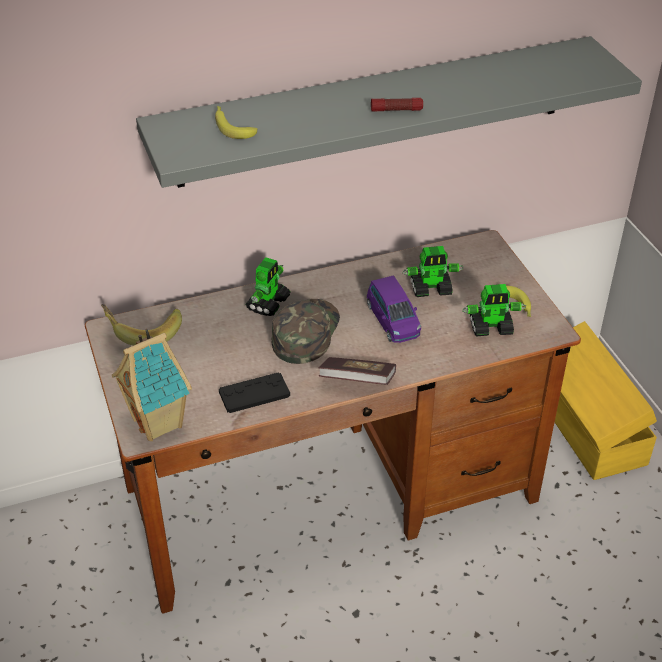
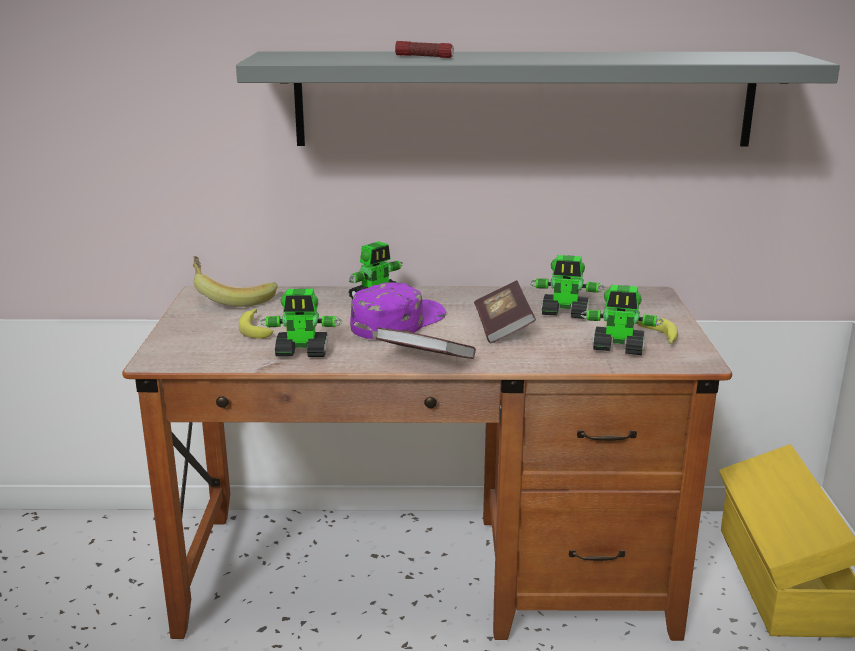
camera: 20 degrees right, 20 degrees down
toy house [112,329,192,441] -> none
banana [215,106,257,139] -> banana moved to [239,308,274,339]
black game controller [219,372,290,413] -> toy robot [261,289,342,357]
green cap [271,299,340,364] -> purple cap [350,282,446,340]
purple toy car [367,275,421,343] -> book [474,280,536,343]
flashlight [371,98,423,111] -> flashlight moved to [395,41,454,58]

